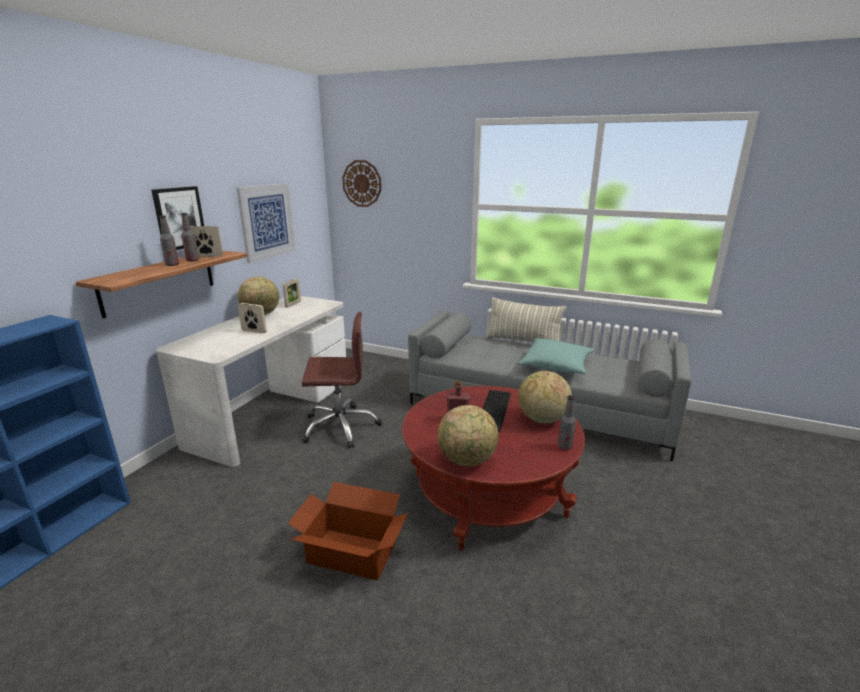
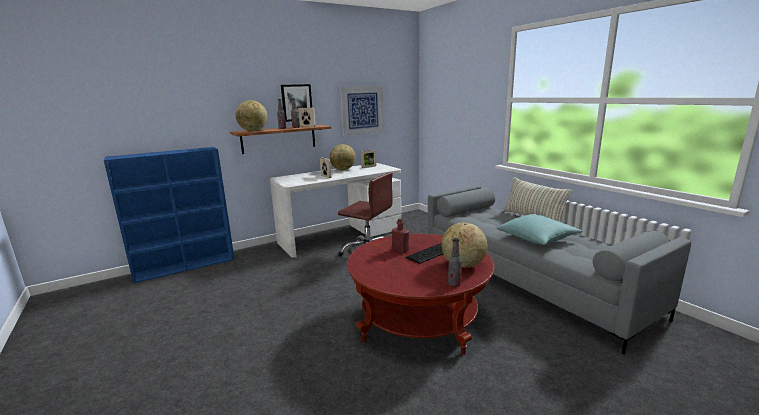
camera: 35 degrees right, 5 degrees down
cardboard box [288,482,408,580] -> none
wall clock [342,160,381,207] -> none
globe [438,405,498,466] -> globe moved to [236,100,267,131]

